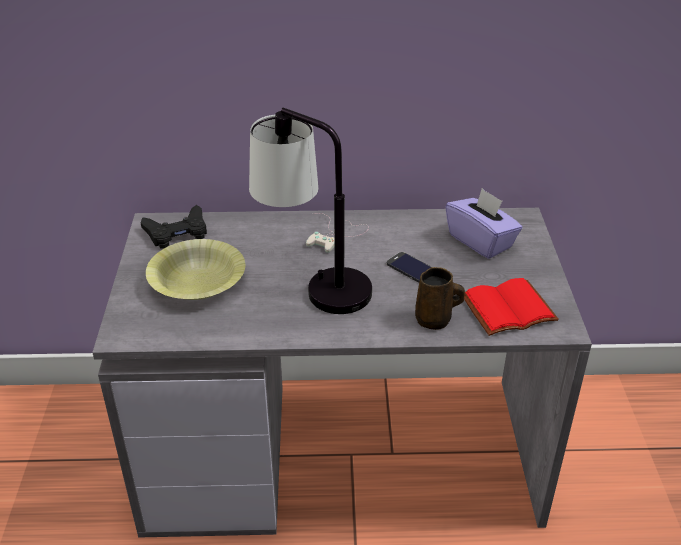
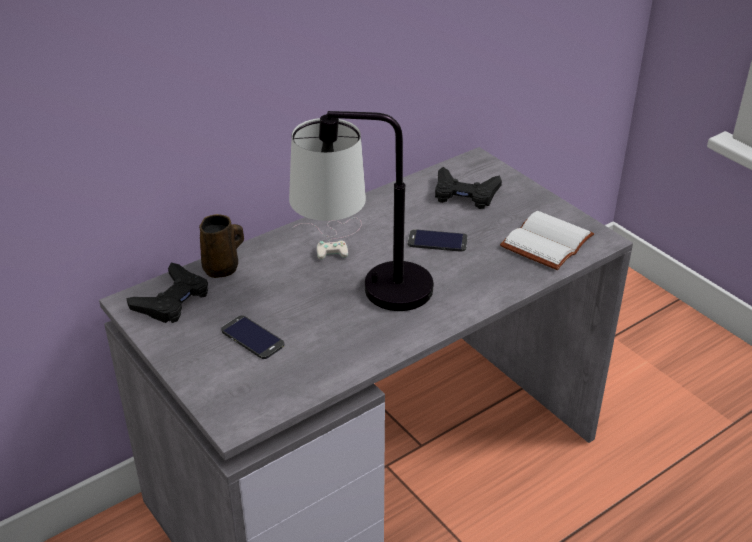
camera: 35 degrees left, 0 degrees up
yellow bowl [146,239,245,300] -> phone [221,316,284,359]
brown mug [415,267,465,330] -> brown mug moved to [199,214,244,278]
purple tissue box [445,188,523,259] -> black game controller [435,167,502,209]
red book [464,278,559,336] -> white book [500,211,594,270]

